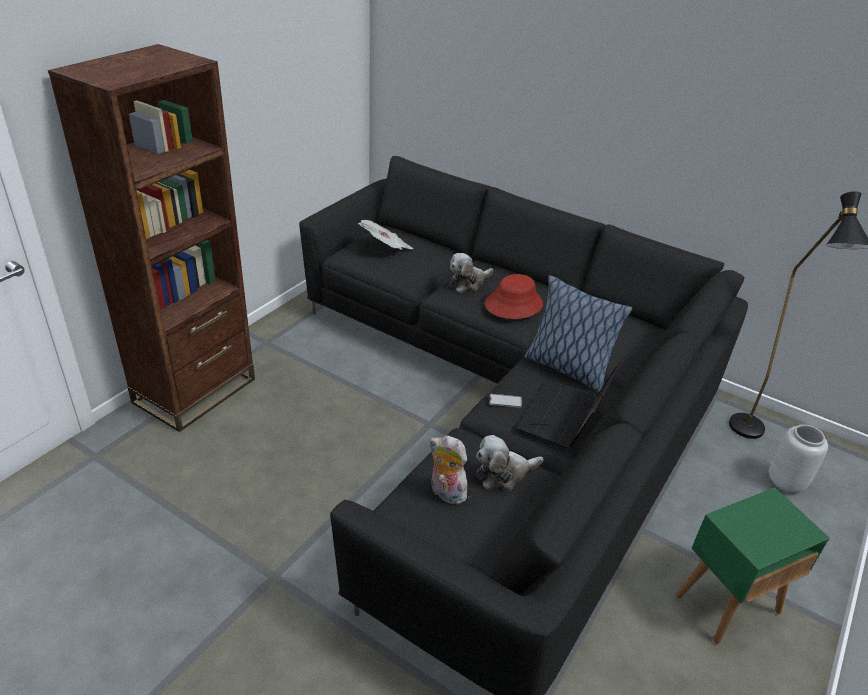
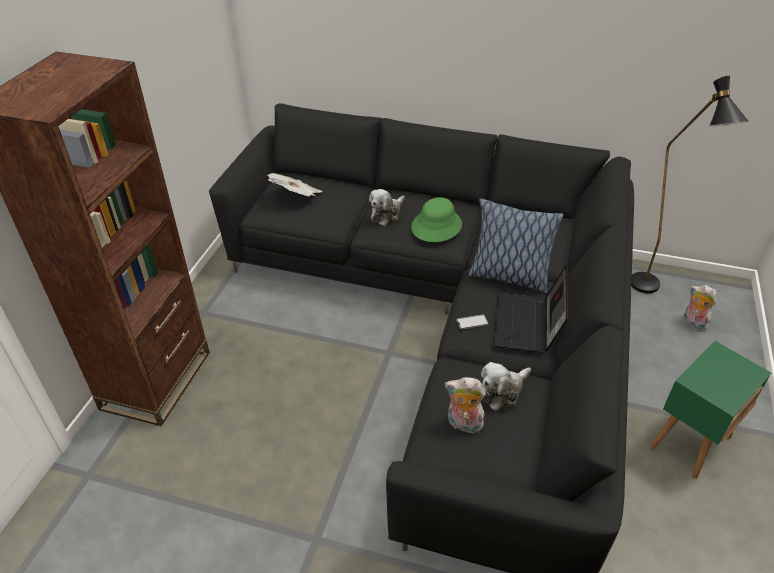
camera: 15 degrees left, 5 degrees up
red hat [485,274,543,319] -> green hat [411,197,462,242]
grey vase [769,424,828,492] -> plush toy [683,285,717,331]

